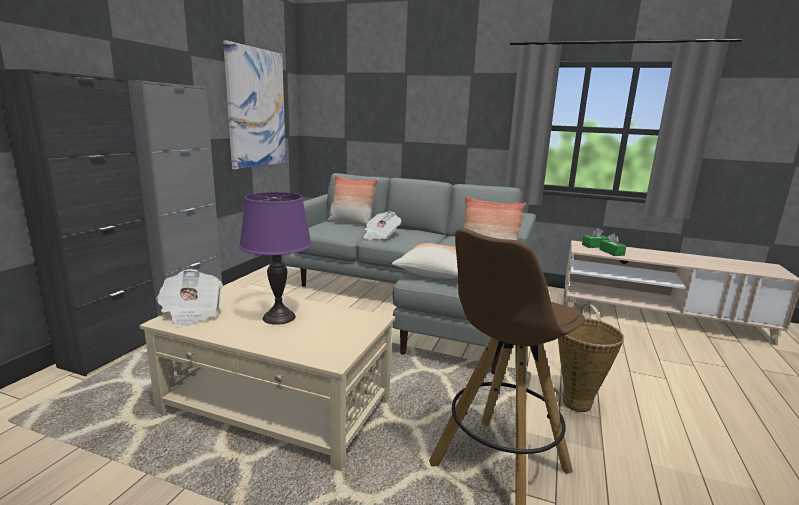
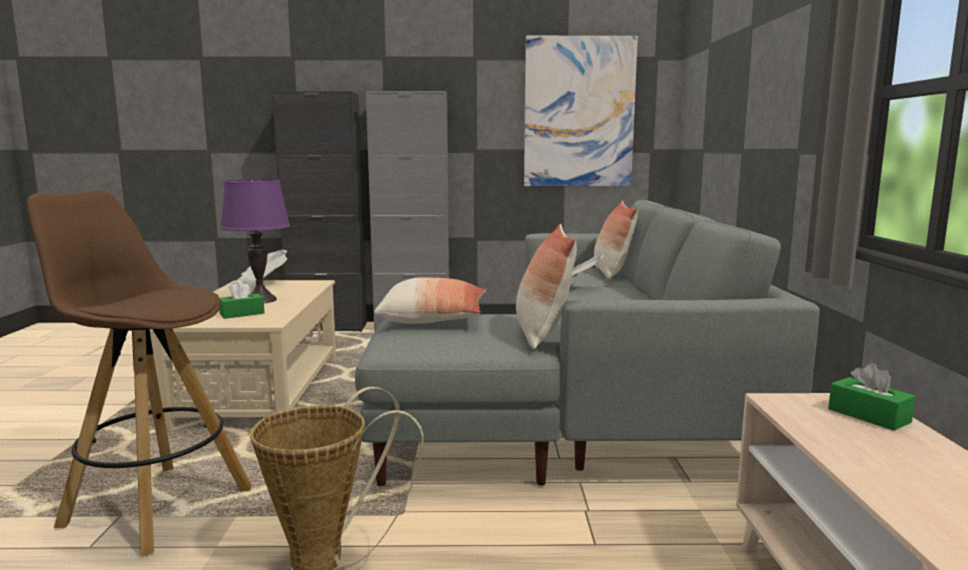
camera: 70 degrees right, 5 degrees down
green tissue box [600,233,626,256] -> green tissue box moved to [219,281,264,319]

